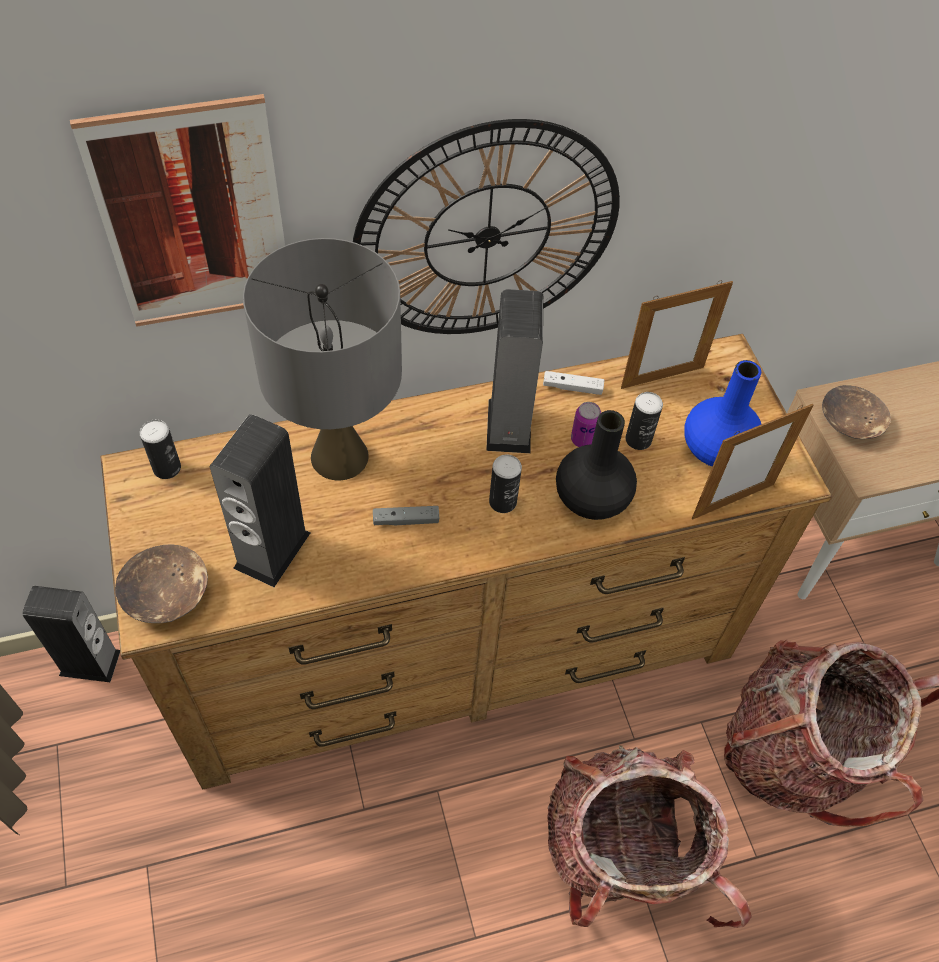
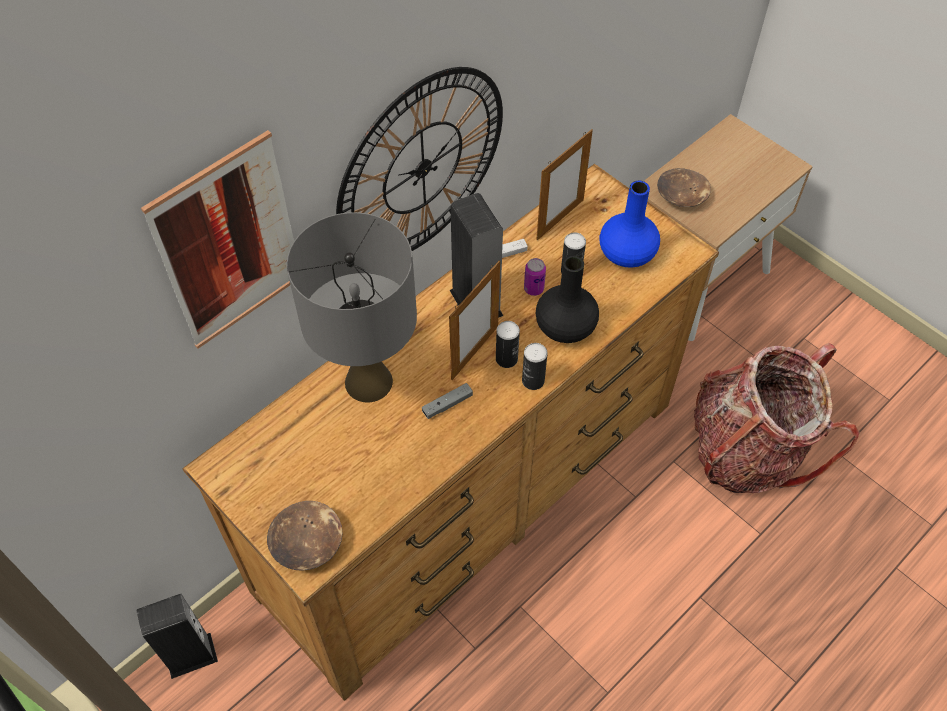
camera: 25 degrees left, 0 degrees up
can [140,420,181,479] -> can moved to [522,343,548,390]
speaker [210,414,311,587] -> none
backpack [547,746,752,928] -> none
picture frame [692,404,814,520] -> picture frame moved to [449,260,500,380]

